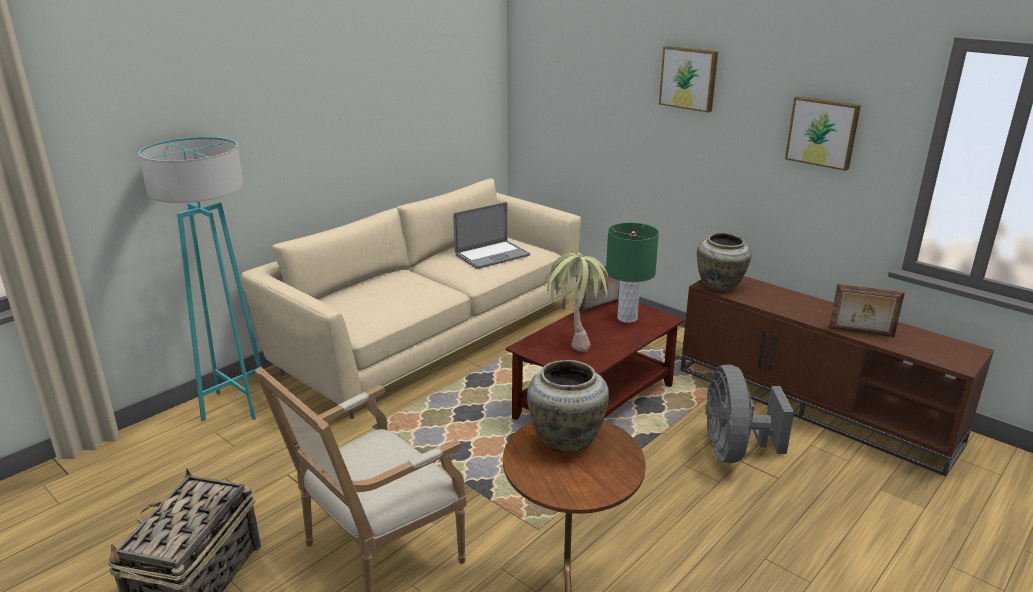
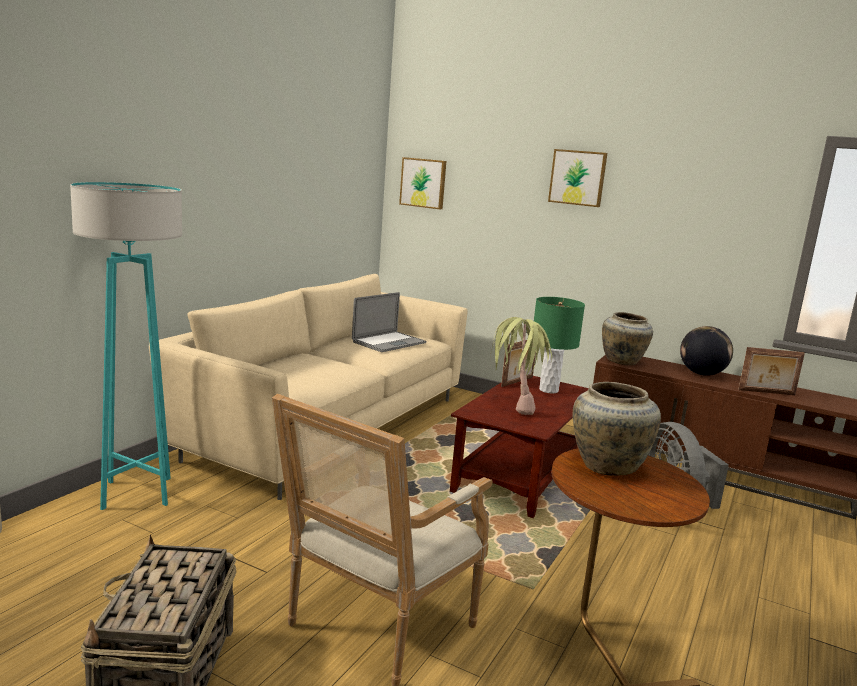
camera: 15 degrees left, 10 degrees down
picture [785,96,861,171] -> picture moved to [399,157,446,209]
none -> globe [680,326,733,376]

